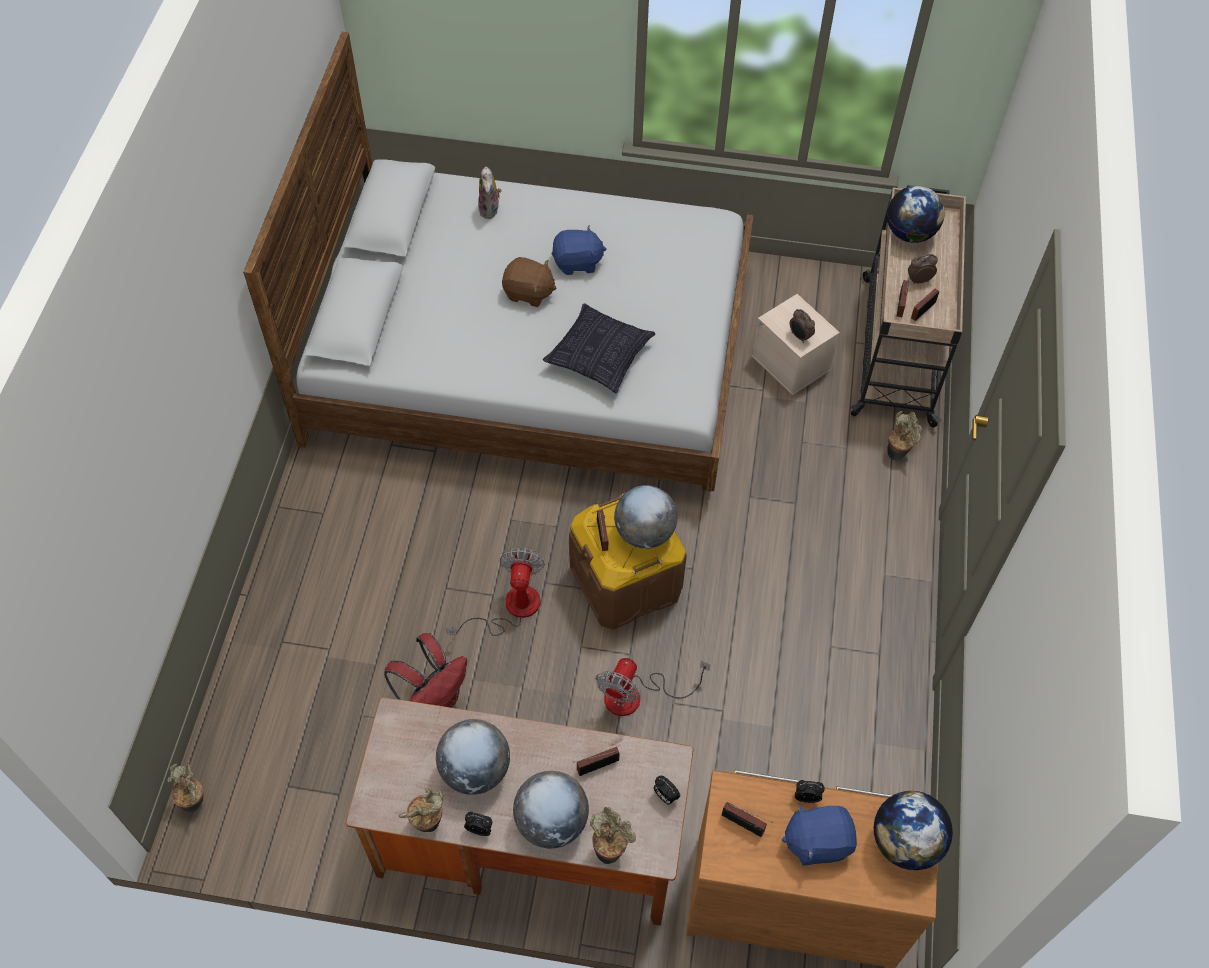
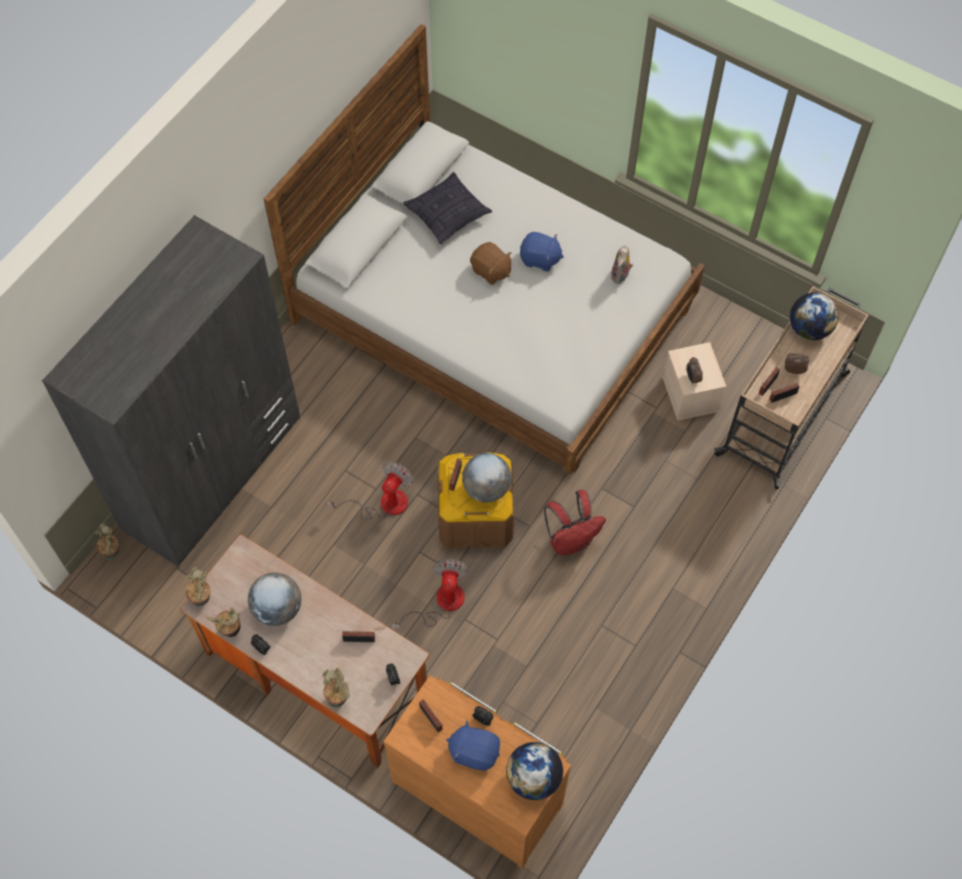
camera: 25 degrees right, 5 degrees up
red backpack [384,633,467,708] -> red backpack moved to [544,490,606,556]
plush toy [478,167,502,219] -> plush toy moved to [611,245,633,284]
globe [513,771,589,849] -> none
pillow [543,303,656,393] -> pillow moved to [403,172,492,245]
fan [595,658,710,716] -> fan turned 135 degrees clockwise [391,559,469,629]
potted plant [887,411,922,461] -> potted plant moved to [185,567,211,607]
none -> grey wardrobe [42,215,300,567]

